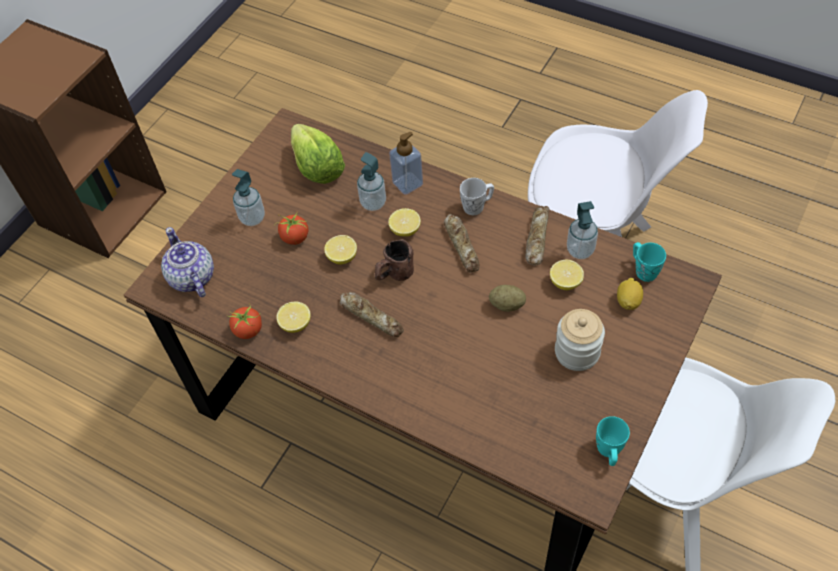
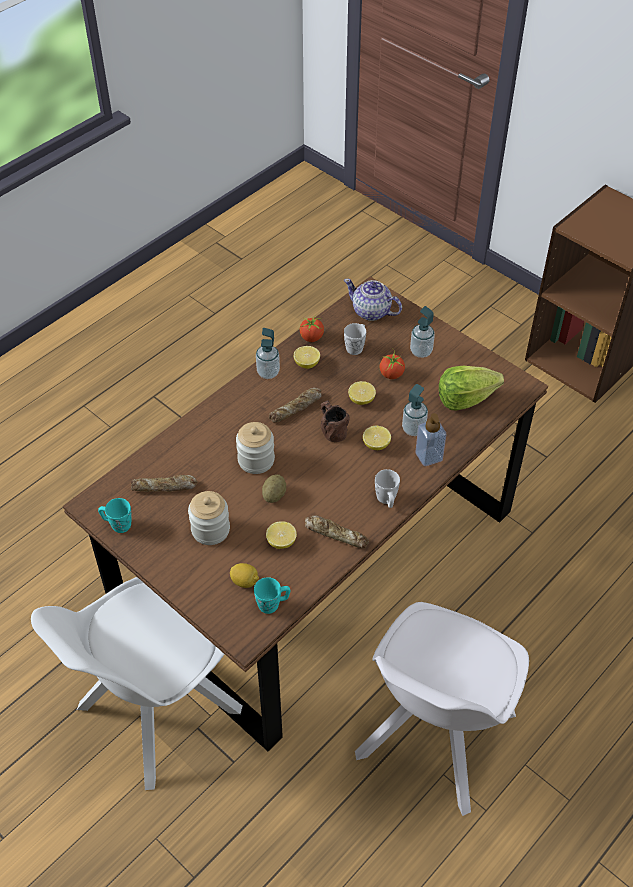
camera: 100 degrees right, 5 degrees down
teapot [161,227,214,297] -> teapot turned 135 degrees counterclockwise [344,279,402,321]
bread [444,214,480,273] -> bread moved to [131,474,198,492]
soap dispenser [567,201,598,259] -> soap dispenser moved to [256,328,280,379]
none -> jar [236,422,275,474]
none -> white mug [344,323,366,355]

